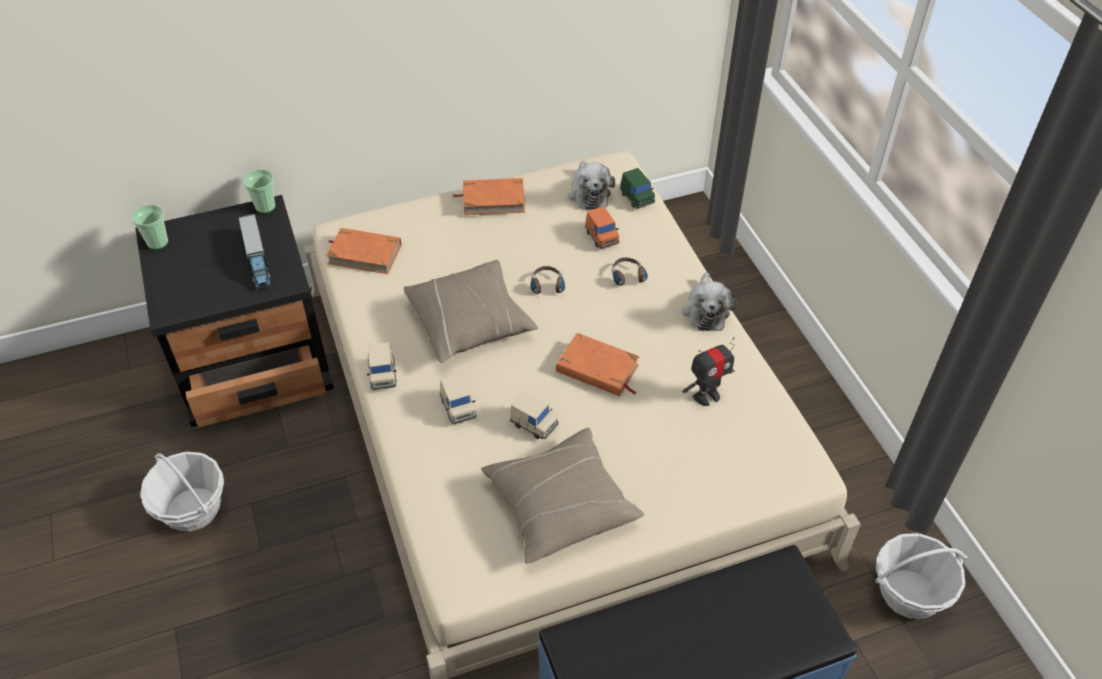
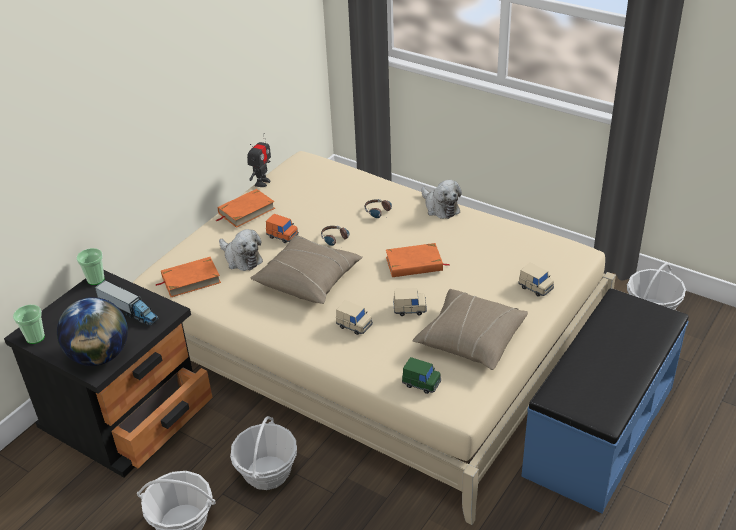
camera: 35 degrees left, 10 degrees down
beige toy car [367,342,397,390] -> beige toy car moved to [518,263,554,296]
plush toy [568,161,615,210] -> plush toy moved to [219,229,263,271]
orange toy car [585,206,619,249] -> orange toy car moved to [266,214,299,243]
green toy car [620,168,655,208] -> green toy car moved to [402,357,441,394]
toy robot [682,337,735,406] -> toy robot moved to [247,133,271,187]
none -> globe [57,297,128,366]
none -> basket [230,416,297,490]

